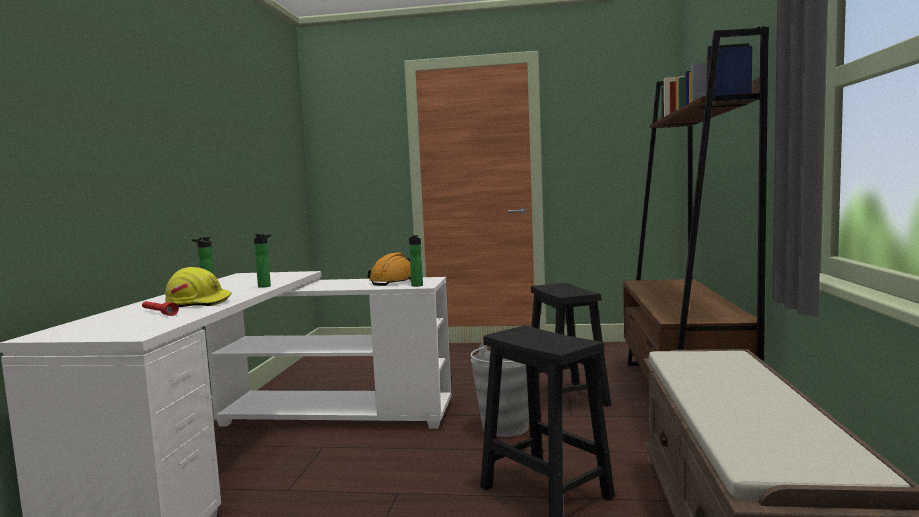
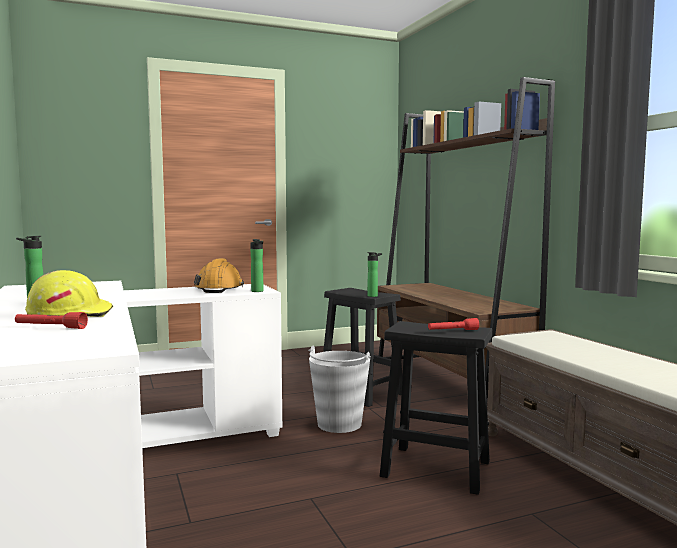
camera: 30 degrees left, 0 degrees up
bottle [254,234,271,288] -> bottle moved to [367,252,382,297]
none -> red flashlight [428,318,479,330]

